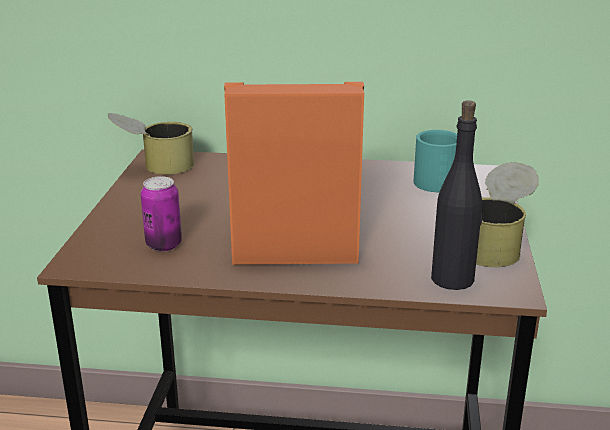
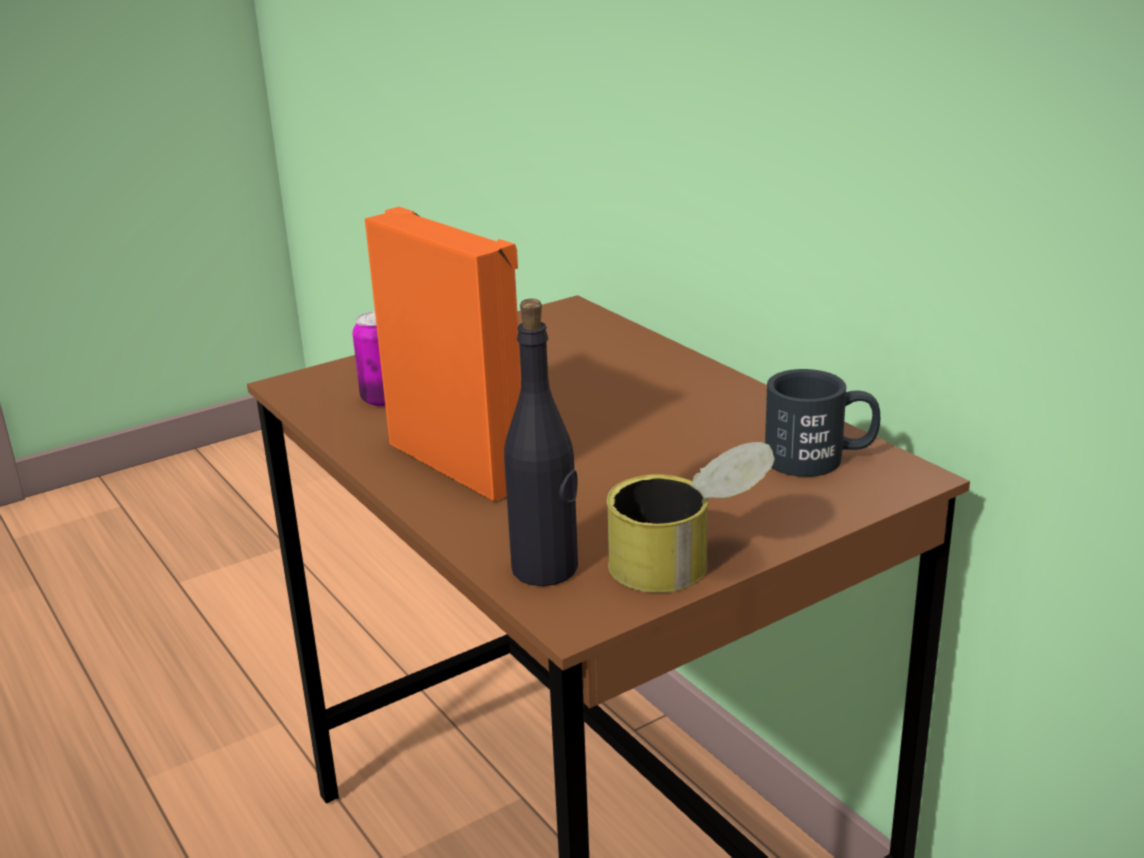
camera: 50 degrees right, 0 degrees up
can [108,113,195,175] -> none
turquoise mug [413,130,457,192] -> black mug [765,369,880,477]

